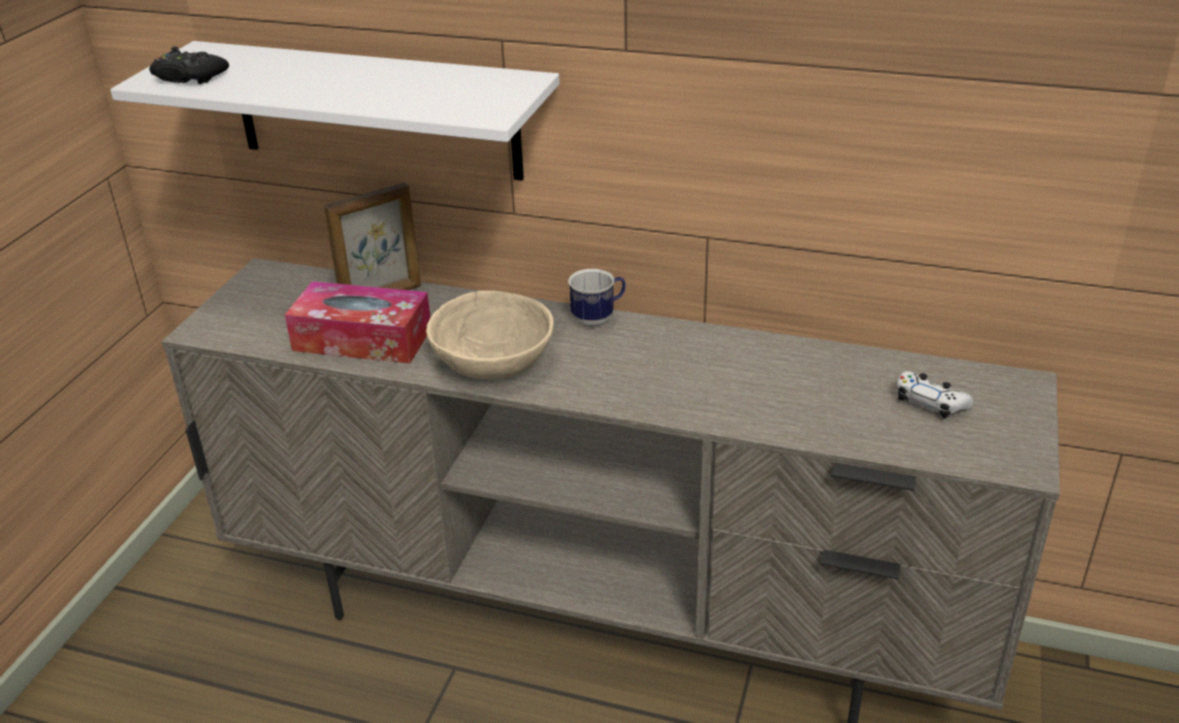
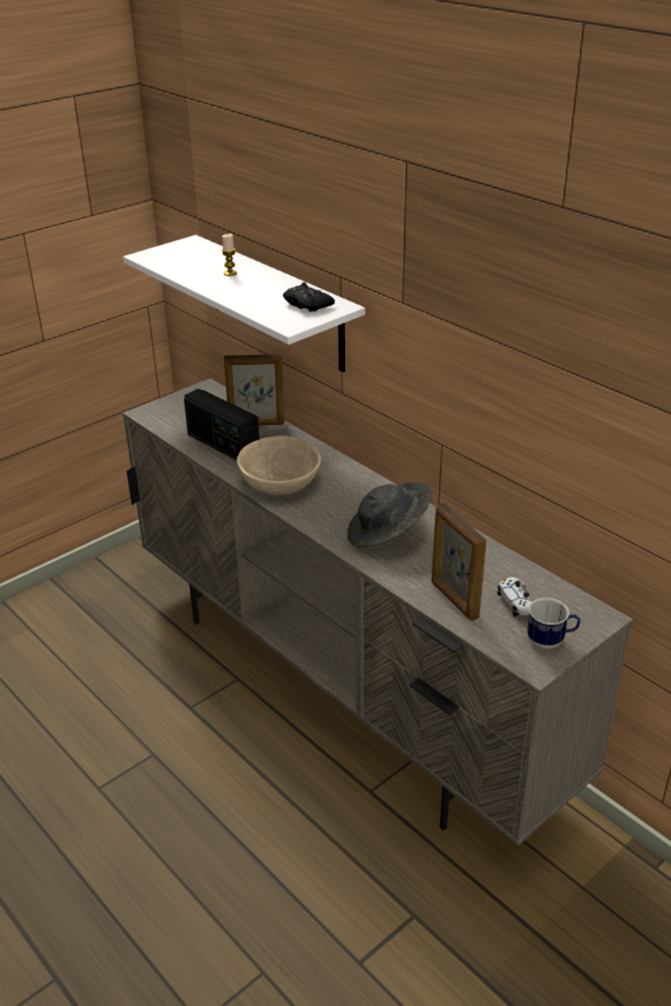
camera: 30 degrees right, 0 degrees up
black game controller [149,46,229,84] -> black game controller moved to [283,282,335,312]
tissue box [285,281,431,364] -> radio [184,389,259,460]
mug [568,269,626,327] -> mug moved to [527,598,581,649]
none -> candle [222,234,237,276]
none -> grey hat [347,482,432,547]
none -> picture frame [431,503,486,621]

